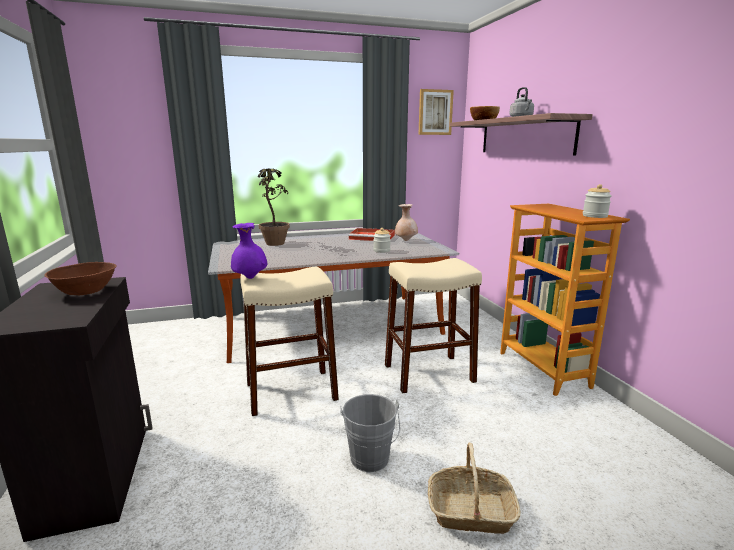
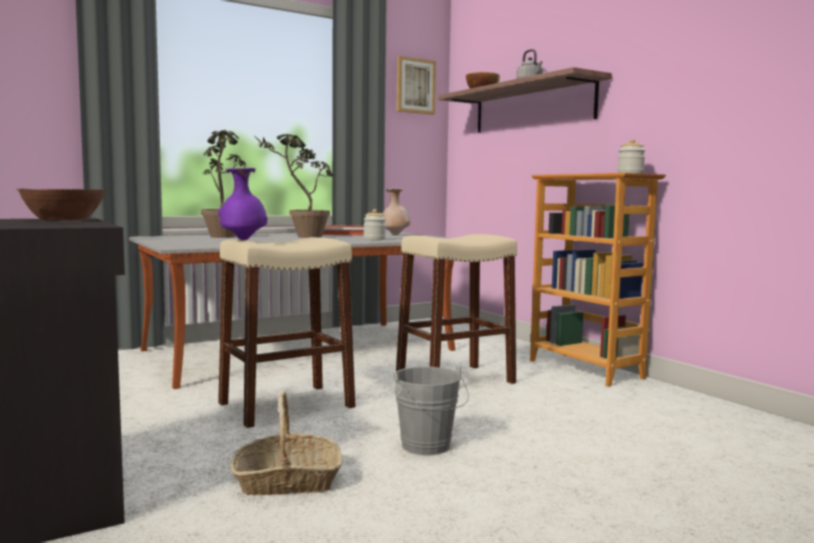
camera: 15 degrees left, 10 degrees down
basket [428,442,521,534] -> basket moved to [231,392,342,495]
none -> potted plant [252,134,333,238]

